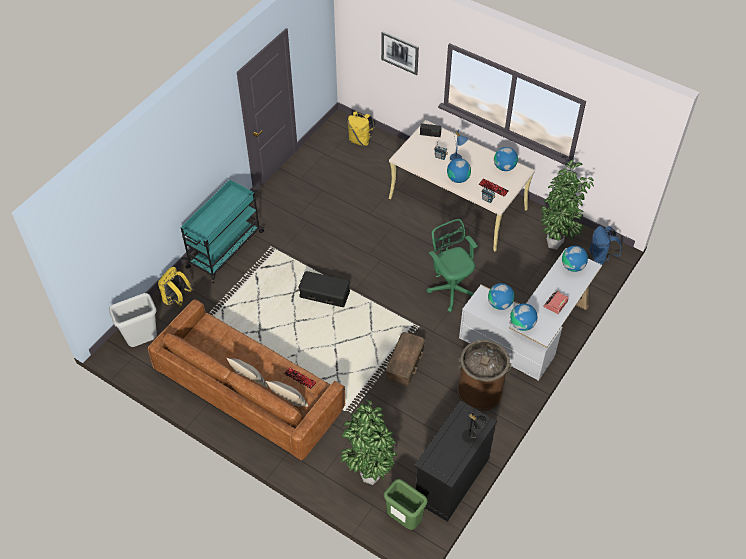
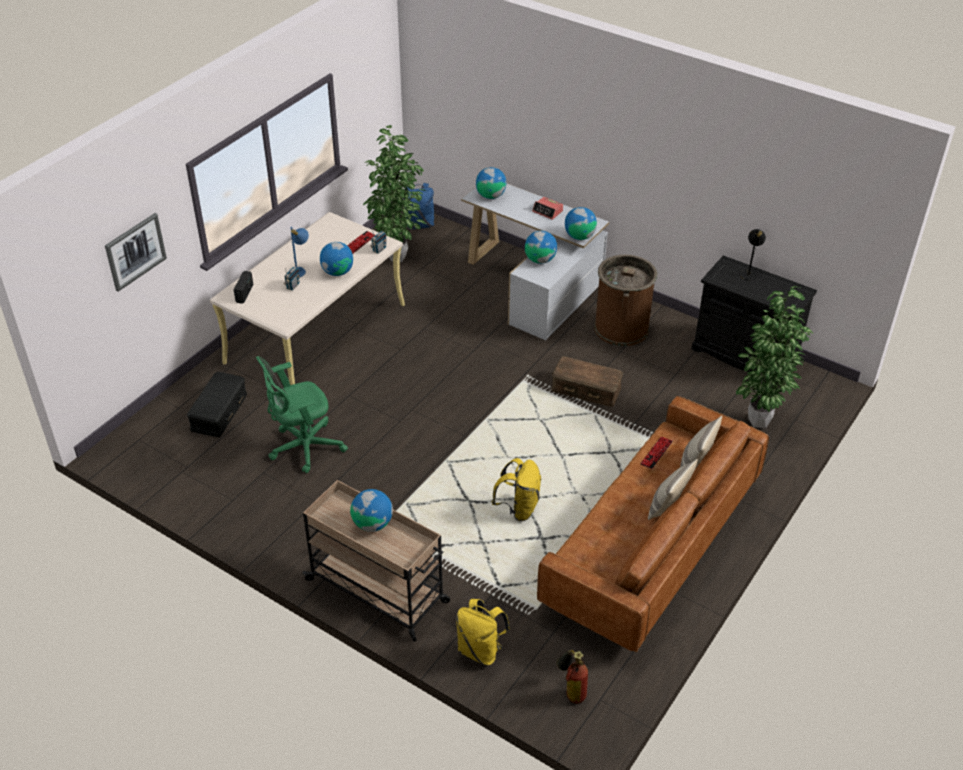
camera: 90 degrees left, 10 degrees down
grey trash can [109,293,157,347] -> fire extinguisher [557,650,588,704]
turquoise cart [181,180,265,283] -> beige cart [303,480,450,642]
black storage box [298,271,350,307] -> black storage box moved to [187,372,247,437]
yellow backpack [348,111,375,146] -> yellow backpack moved to [491,458,542,521]
green trash can [384,479,428,530] -> none
green office chair [427,219,478,312] -> green office chair moved to [256,356,348,473]
globe [494,147,518,171] -> globe moved to [350,489,393,532]

